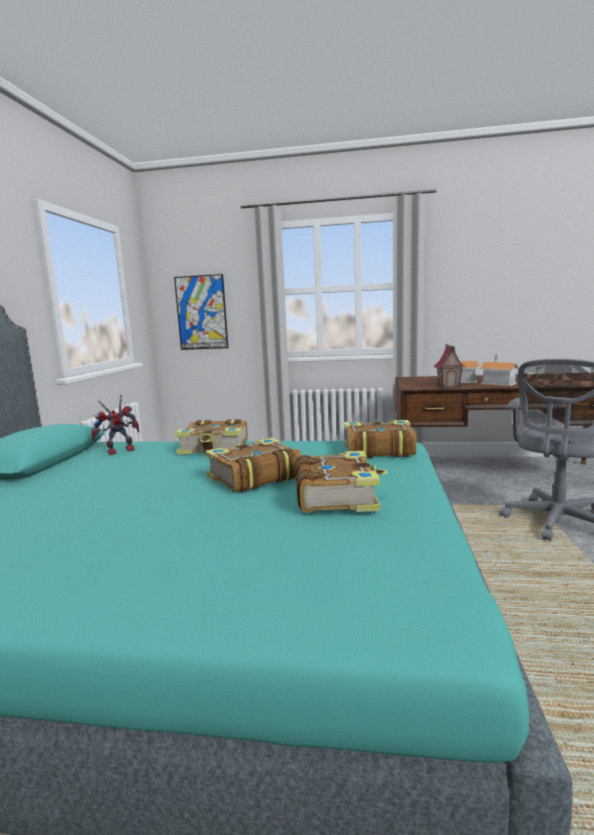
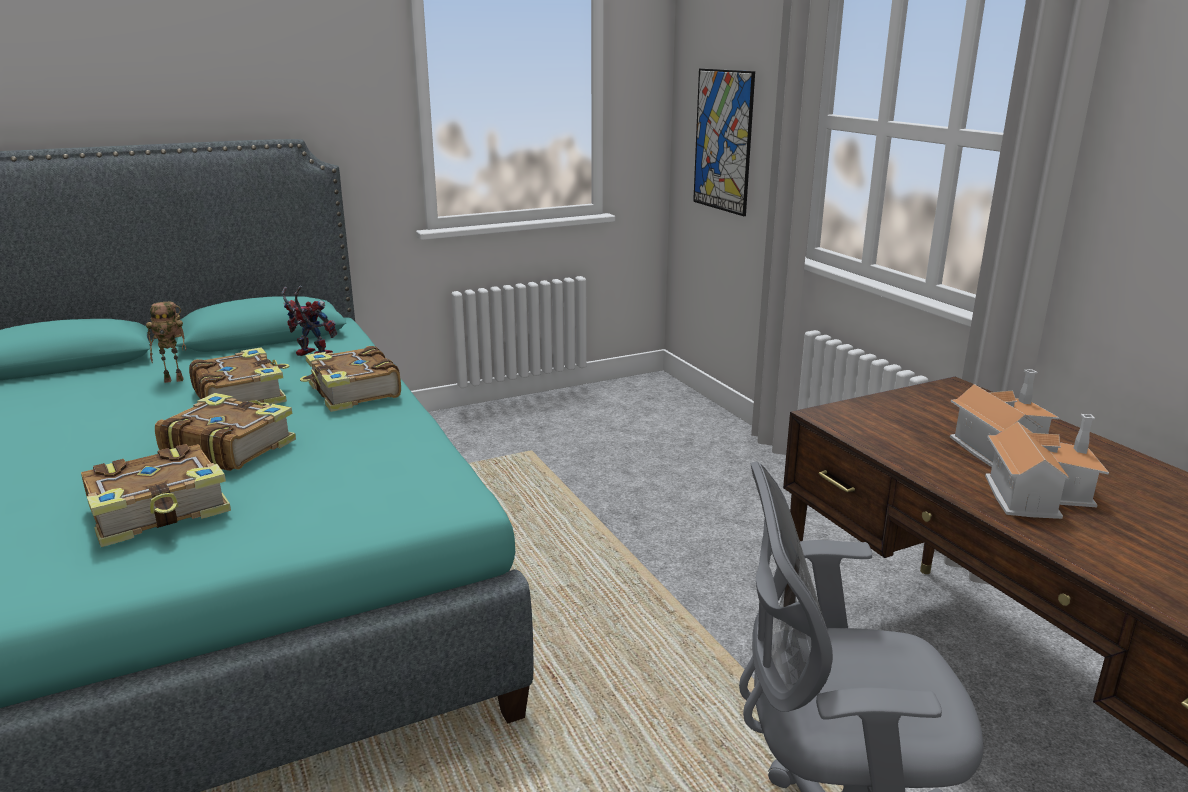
camera: 55 degrees right, 10 degrees up
book [344,420,416,458] -> book moved to [189,347,289,405]
toy house [433,344,465,388] -> none
none -> toy robot [146,302,186,383]

